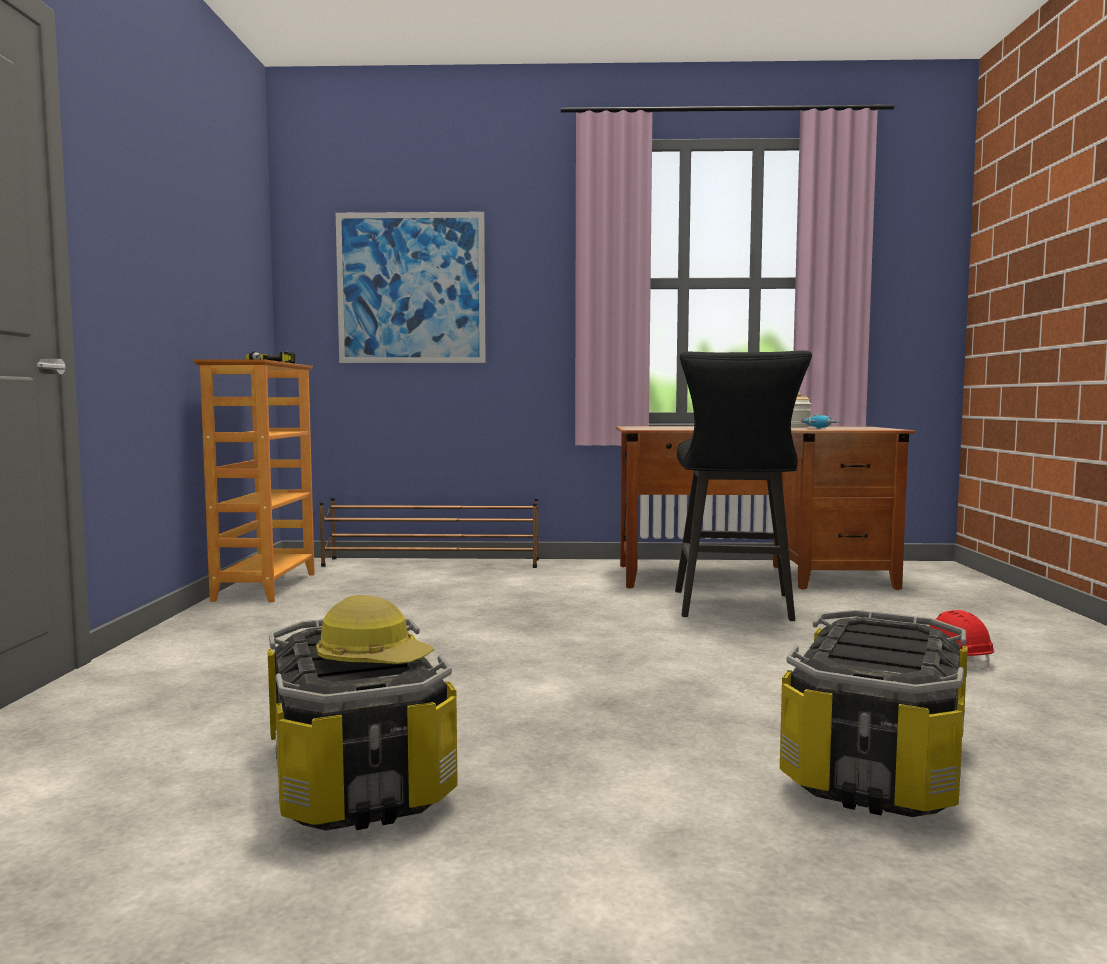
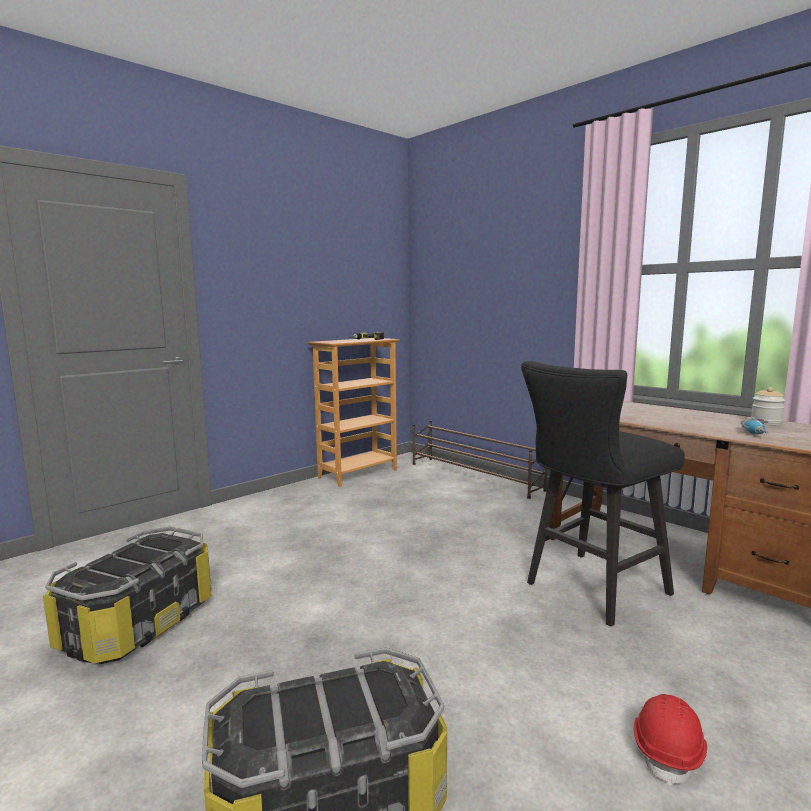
camera: 45 degrees right, 5 degrees up
hard hat [316,595,434,664] -> none
picture [336,212,486,363] -> none

